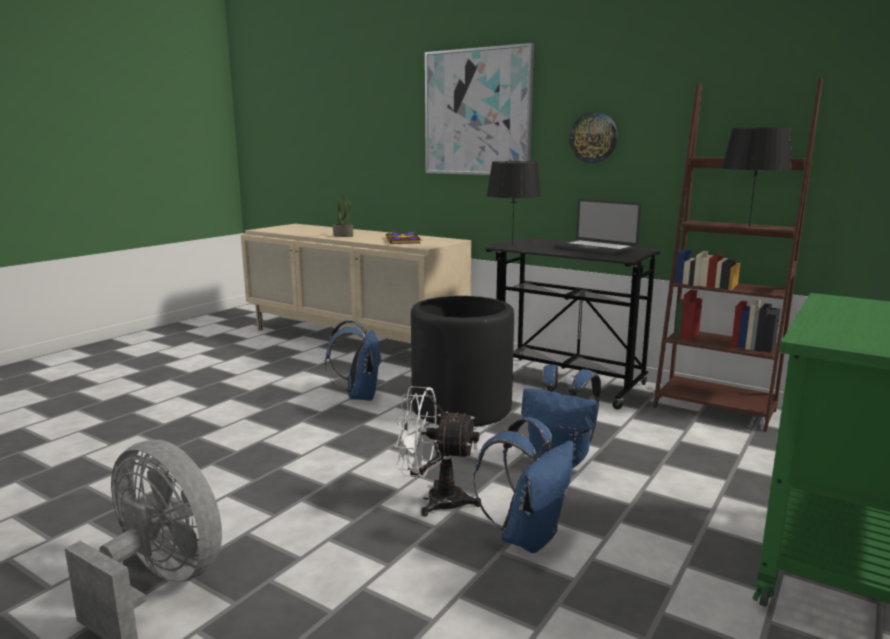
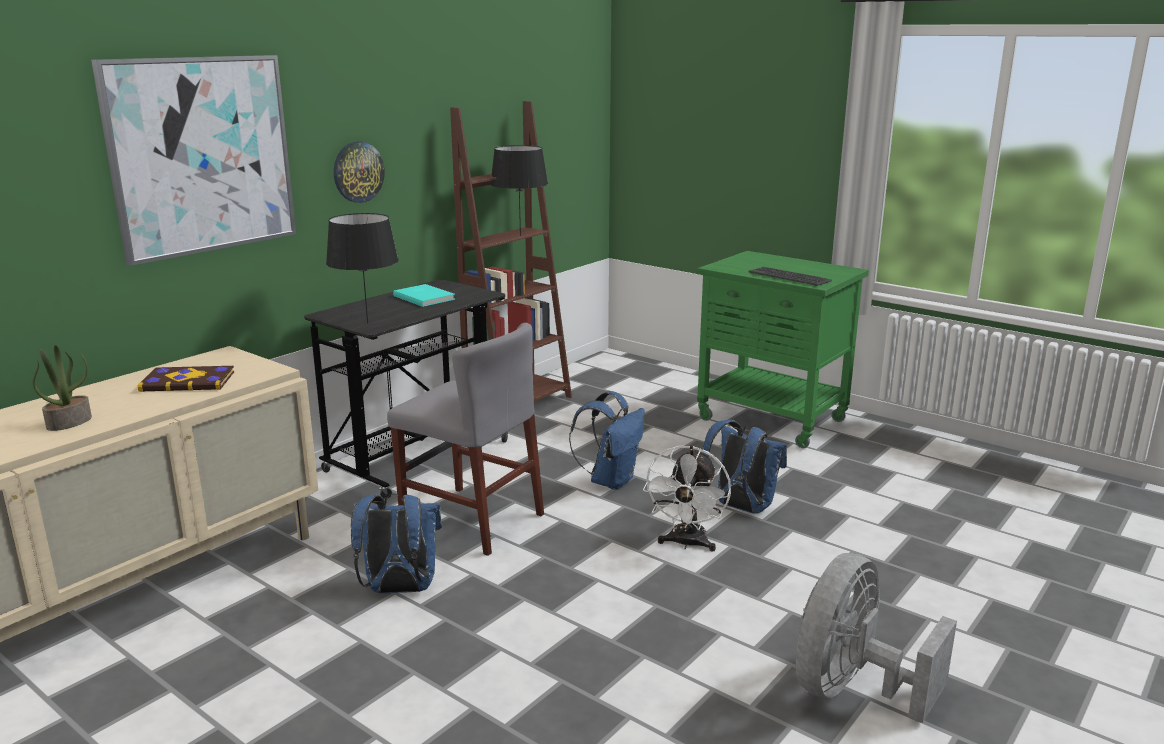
camera: 85 degrees left, 5 degrees up
black planter [411,296,514,427] -> grey chair [387,323,544,556]
laptop [554,199,641,256] -> turquoise book [393,284,455,307]
none -> keyboard [749,267,832,286]

